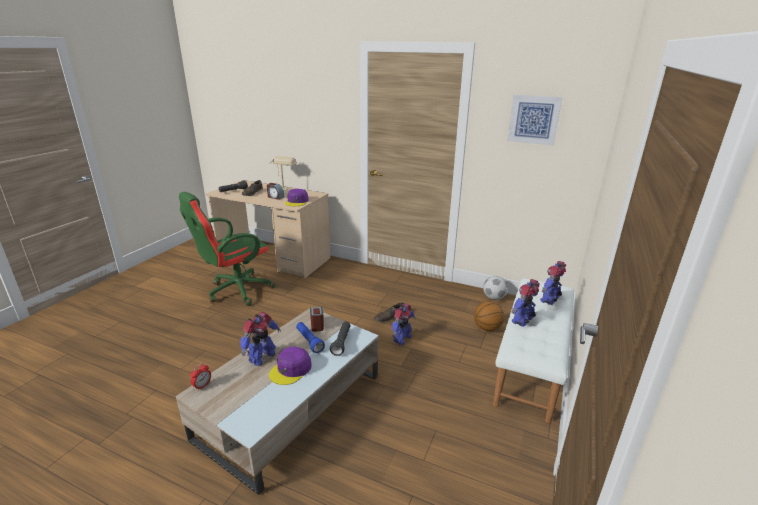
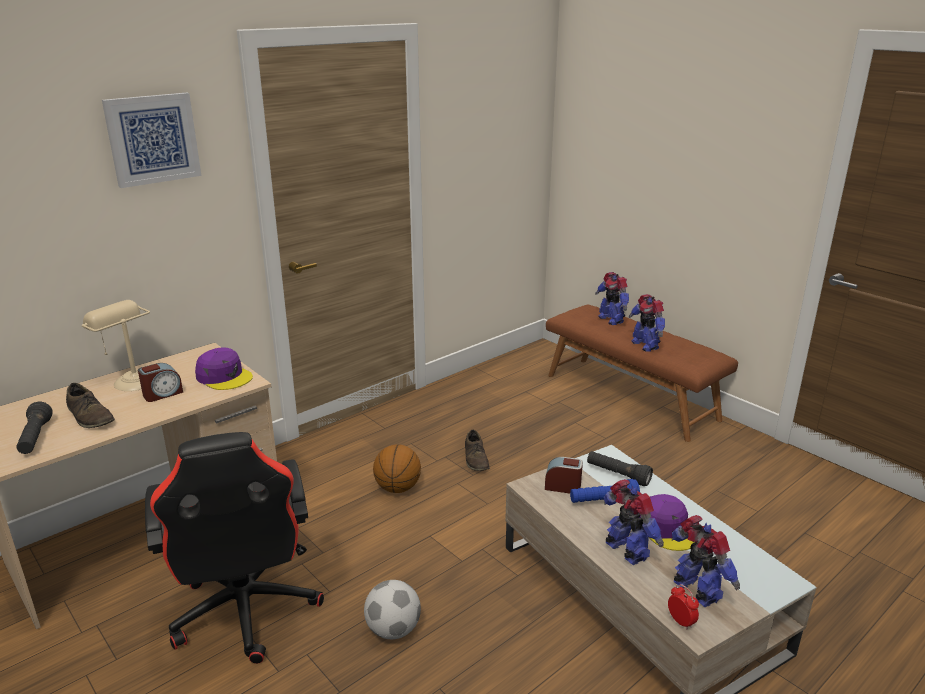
camera: 65 degrees left, 0 degrees up
green office chair [179,192,275,306] -> black office chair [145,432,324,664]
toy robot [392,303,415,345] -> toy robot moved to [672,515,740,607]
basketball [474,302,505,331] -> basketball moved to [373,444,421,493]
football [483,276,508,300] -> football moved to [364,580,421,639]
white bench [493,279,574,423] -> brown bench [546,305,738,442]
picture [507,95,562,145] -> picture moved to [102,93,201,188]

